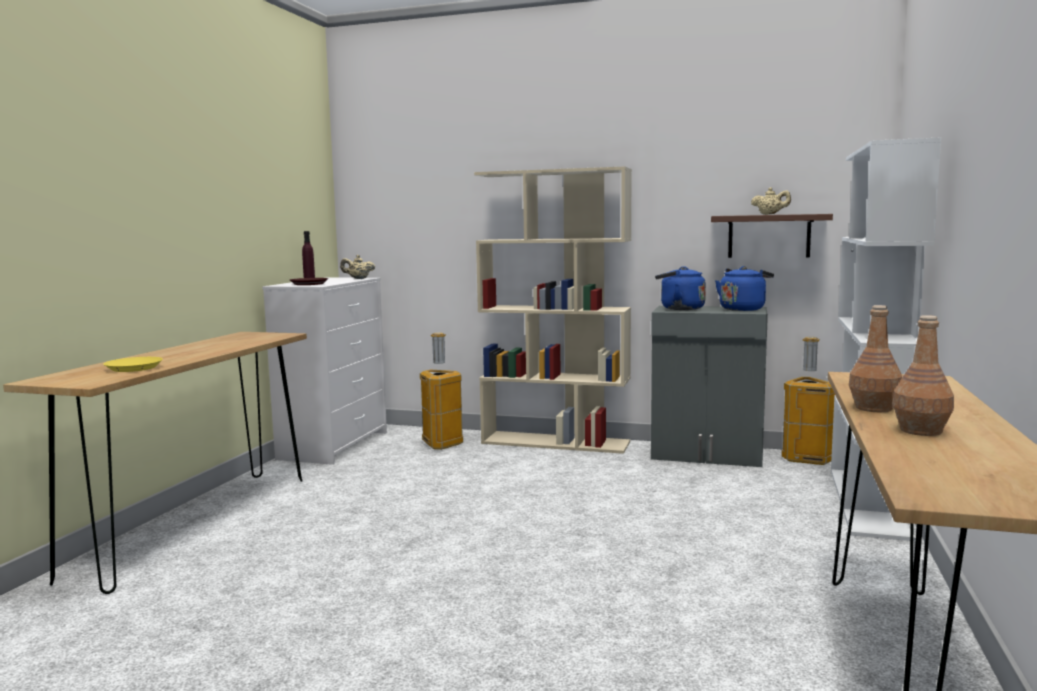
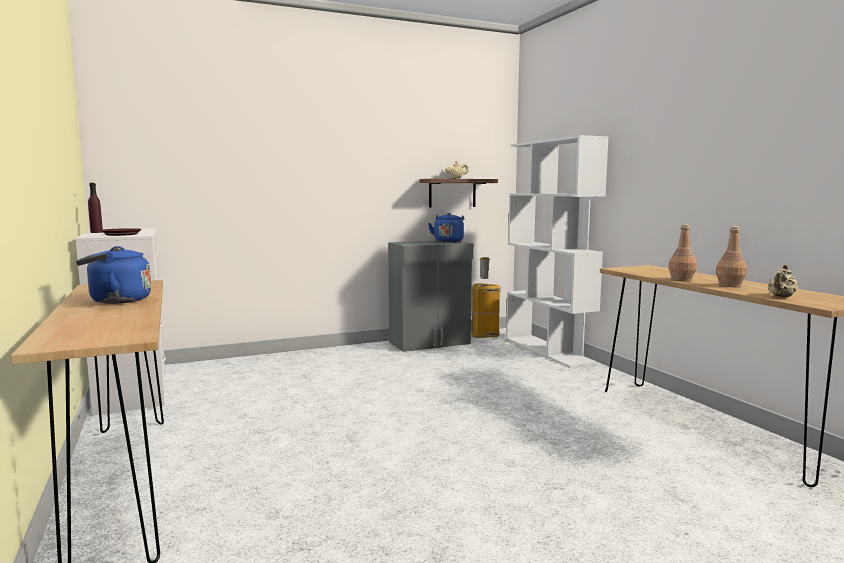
camera: 40 degrees left, 0 degrees up
yellow plate [103,357,163,372] -> none
beige teapot [340,255,375,279] -> beige teapot moved to [768,265,798,297]
trash can [420,332,463,450] -> none
beige bookcase [474,166,632,454] -> none
blue kettle [655,266,706,310] -> blue kettle moved to [76,246,151,304]

